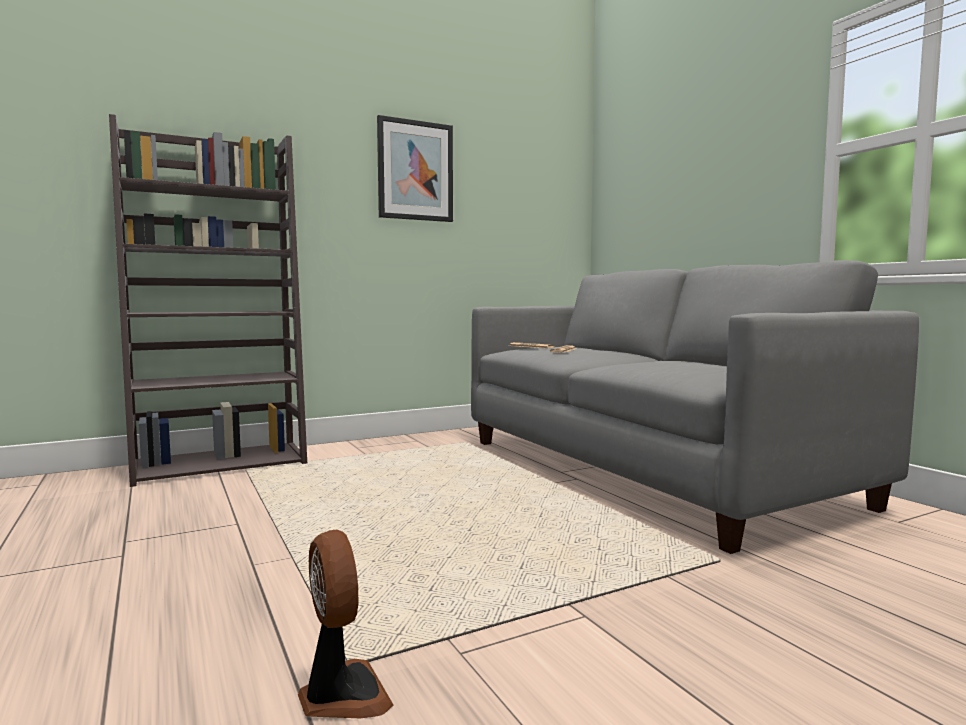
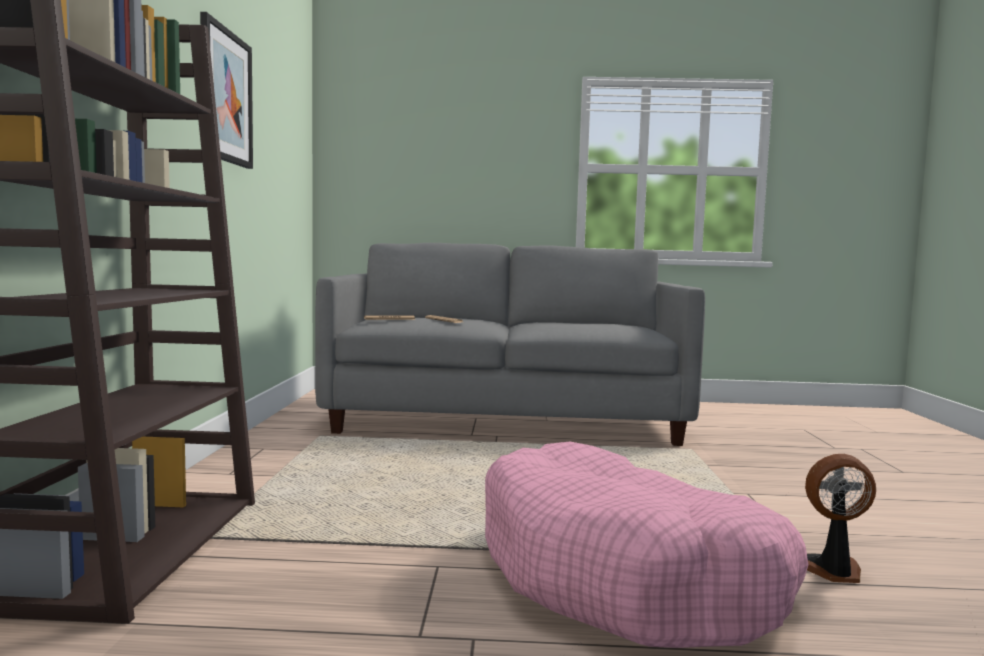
camera: 60 degrees left, 0 degrees up
none -> pink dog bed [485,441,809,648]

